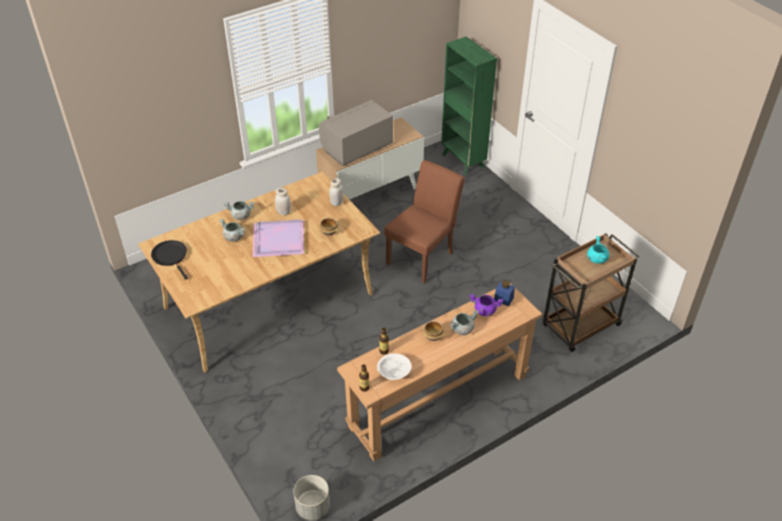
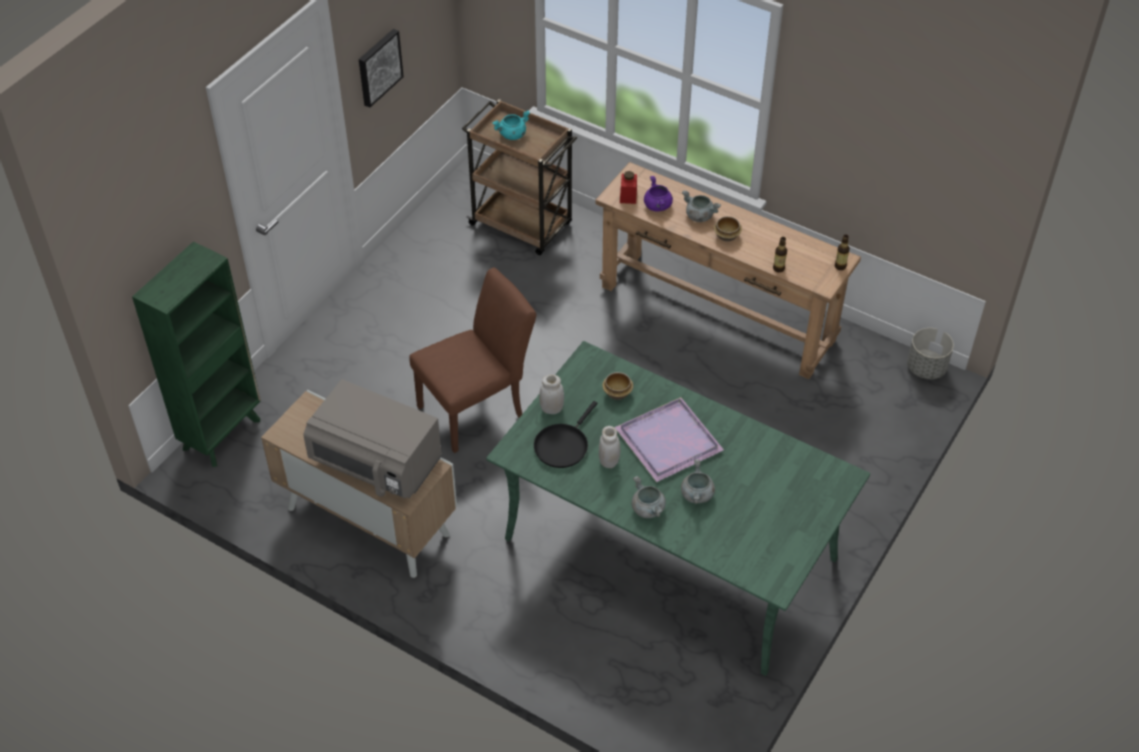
camera: 115 degrees left, 5 degrees up
beige dining table [138,172,380,373] -> green dining table [486,341,870,676]
black frying pan [151,240,188,280] -> black frying pan moved to [534,401,598,468]
white bowl [377,353,412,380] -> none
brown chair [384,160,465,283] -> brown chair turned 135 degrees clockwise [409,267,536,453]
blue jar [494,280,515,306] -> red jar [620,171,637,204]
none -> picture [359,29,404,108]

